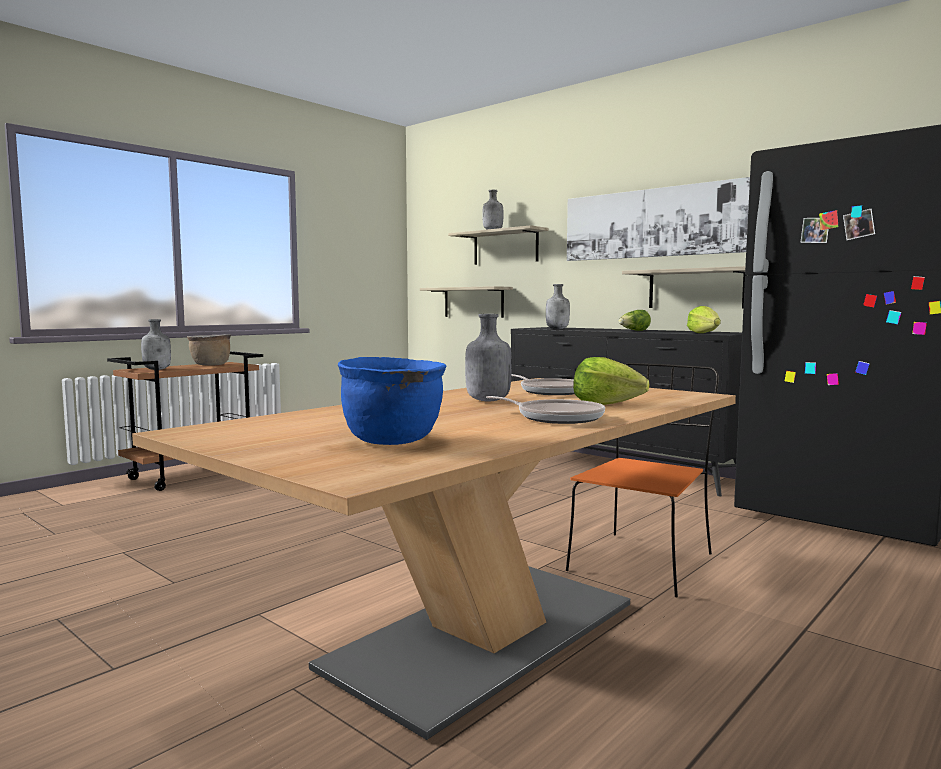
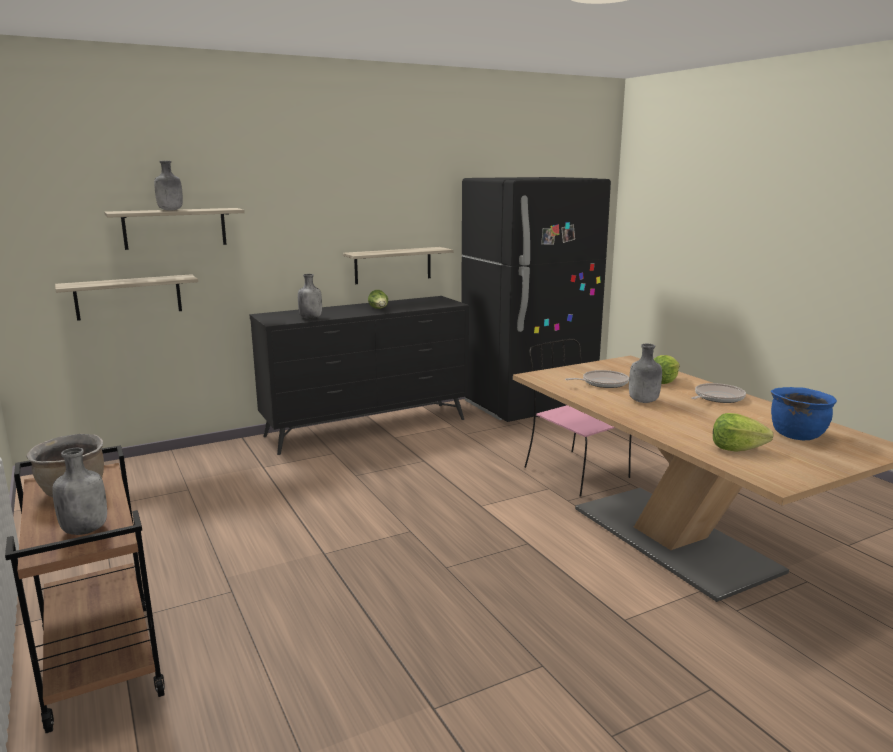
camera: 70 degrees left, 10 degrees up
orange chair [566,363,719,597] -> pink chair [525,339,632,497]
picture [567,177,750,261] -> none
lettuce [687,306,721,333] -> lettuce moved to [713,413,773,452]

